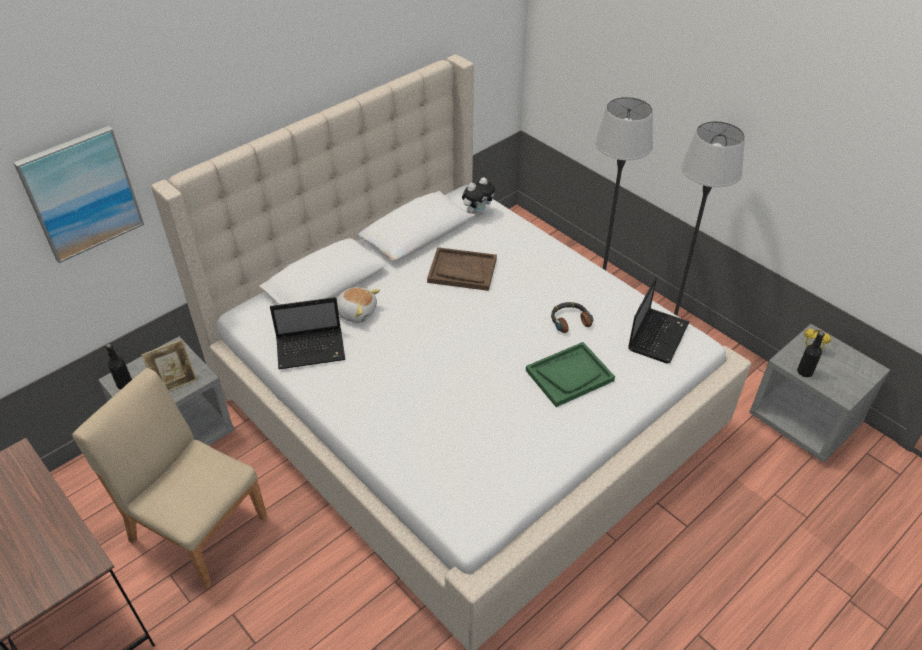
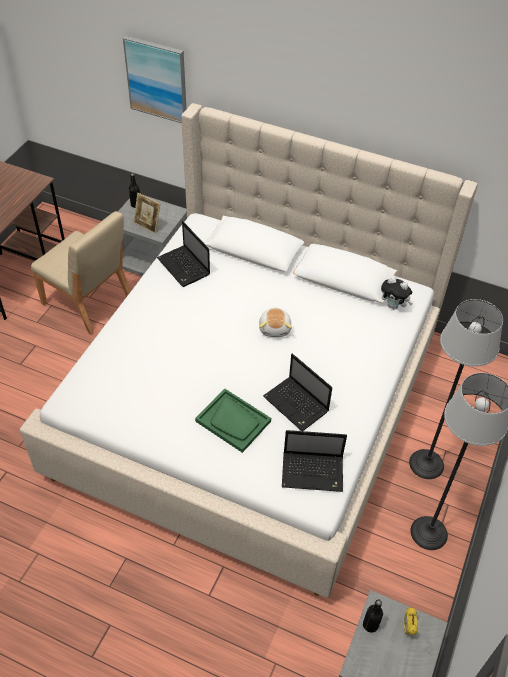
camera: 65 degrees right, 5 degrees up
beige chair [72,368,268,588] -> beige chair turned 120 degrees clockwise [31,211,131,335]
plush toy [336,287,380,323] -> plush toy moved to [259,308,292,337]
brown tray [427,247,497,291] -> none
headphones [551,302,593,333] -> laptop [263,353,332,431]

